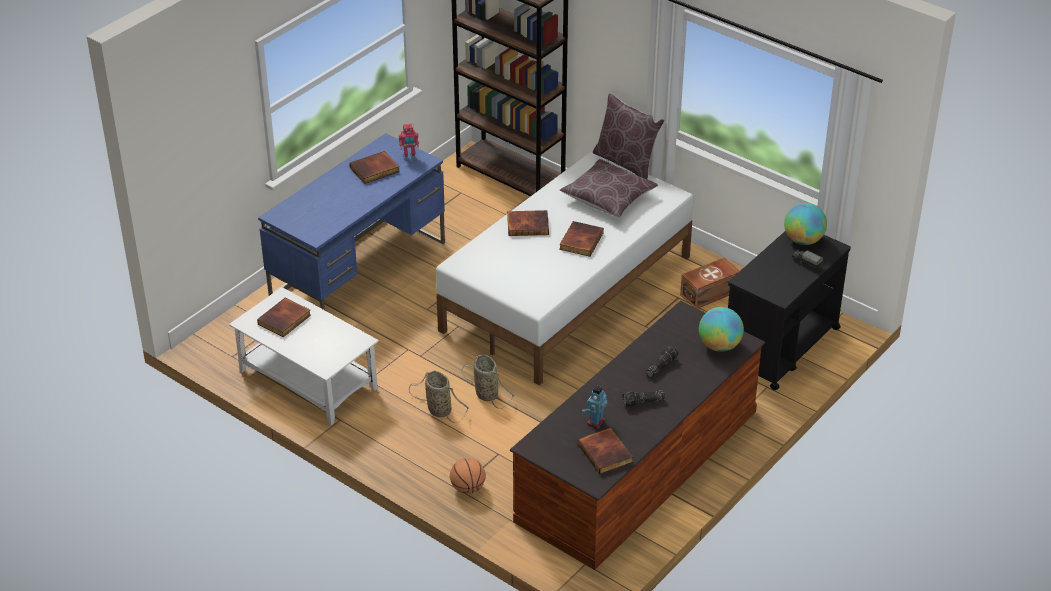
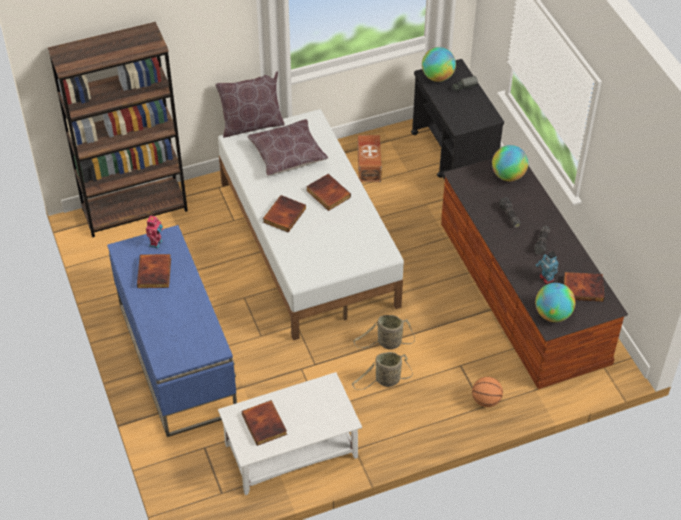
camera: 60 degrees left, 10 degrees up
none -> globe [535,283,575,322]

